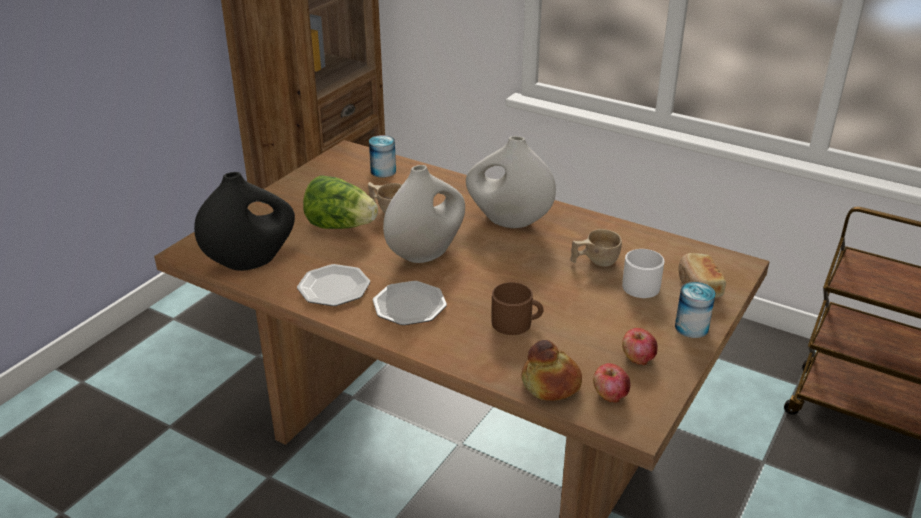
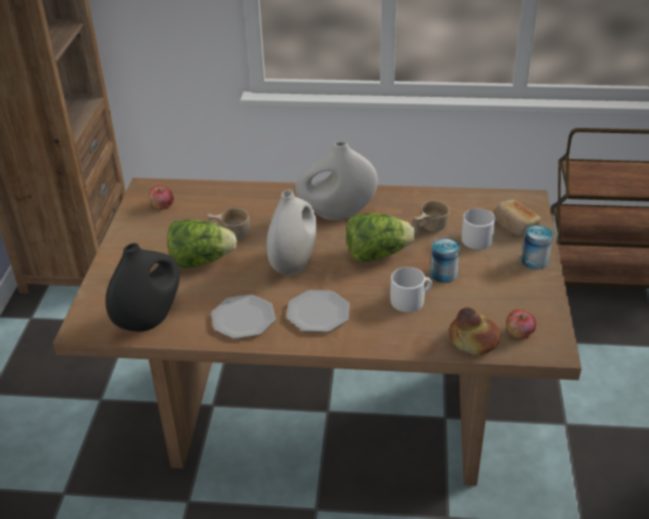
camera: 25 degrees left, 5 degrees up
can [369,135,396,178] -> can moved to [430,238,460,283]
brown mug [491,282,543,335] -> white mug [390,267,432,312]
apple [622,328,658,365] -> apple moved to [149,185,174,210]
none -> lettuce [346,213,415,262]

